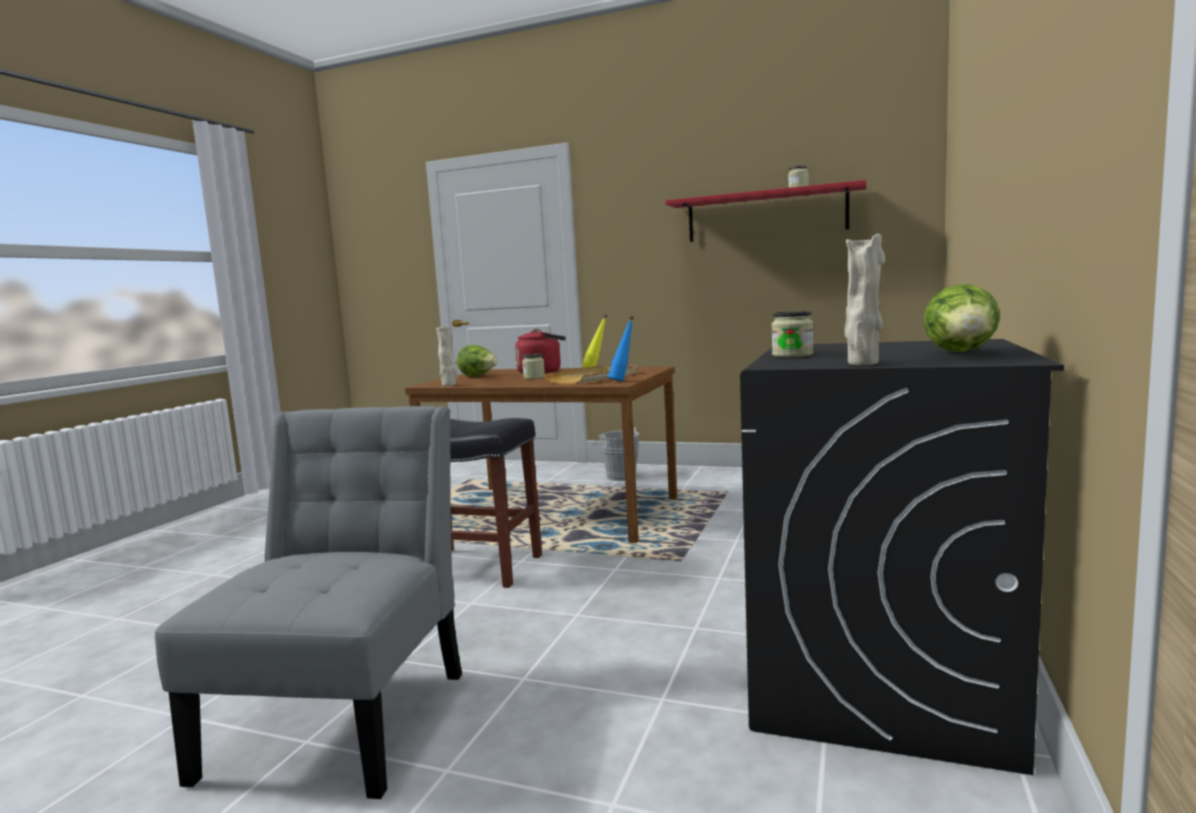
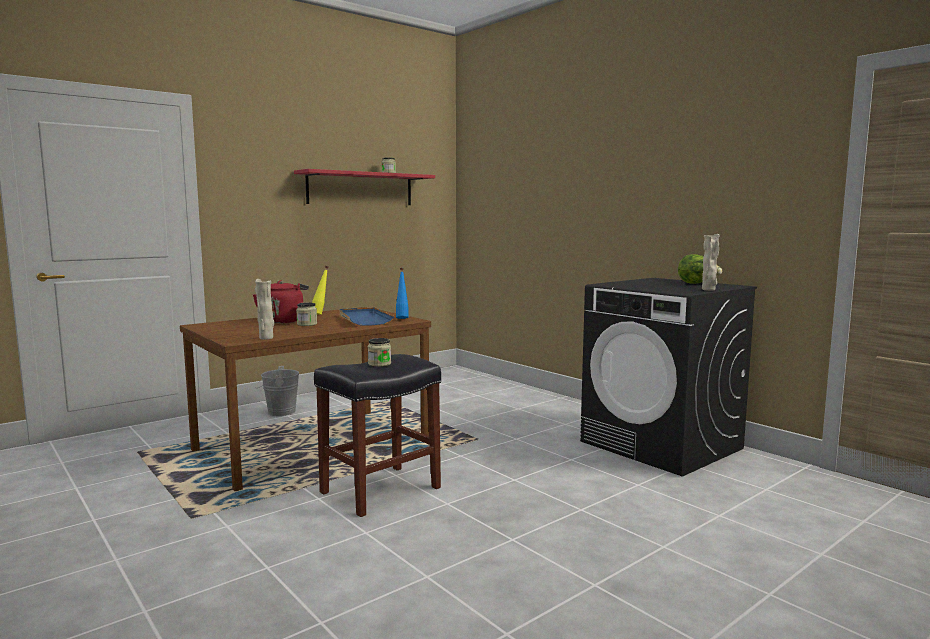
camera: 60 degrees left, 0 degrees up
grey chair [155,406,462,799] -> none
lettuce [457,345,498,376] -> none
beige tray [543,365,637,384] -> blue tray [340,307,395,325]
jar [772,311,814,357] -> jar moved to [368,338,391,367]

